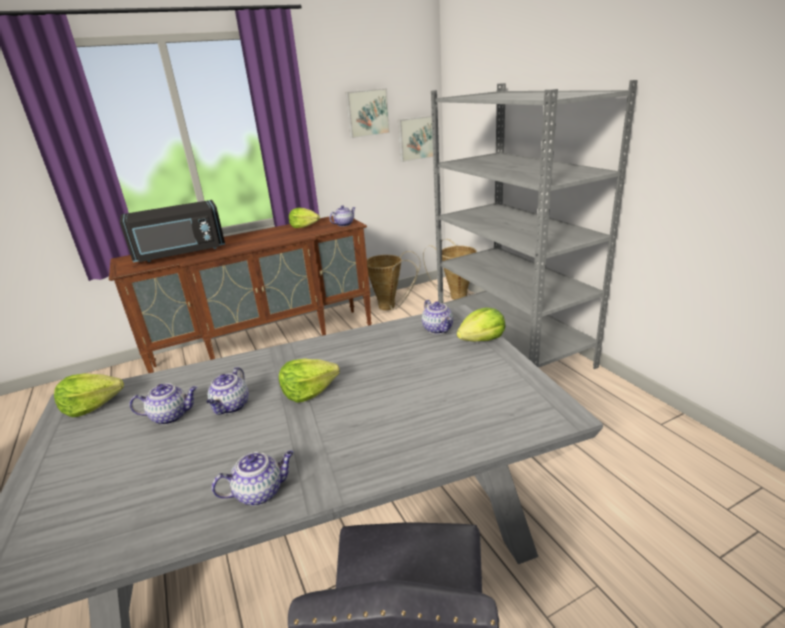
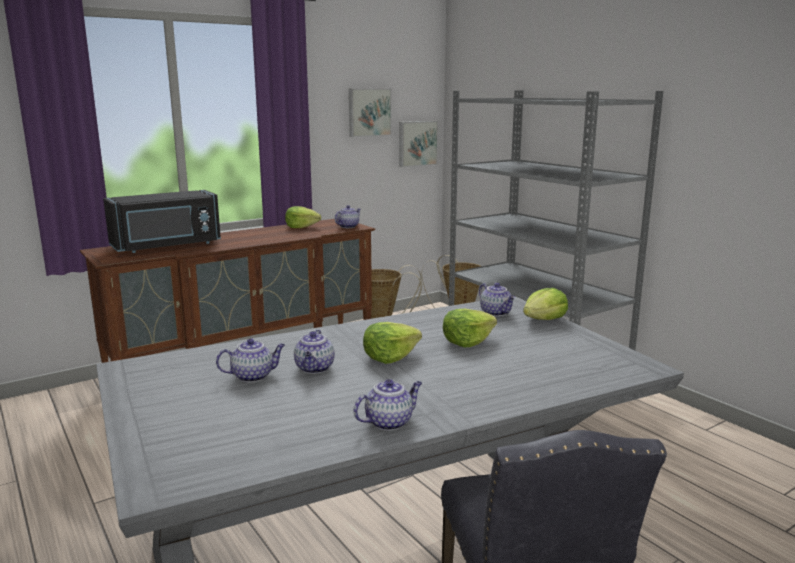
camera: 10 degrees left, 10 degrees down
lettuce [54,373,124,417] -> lettuce moved to [443,309,497,347]

